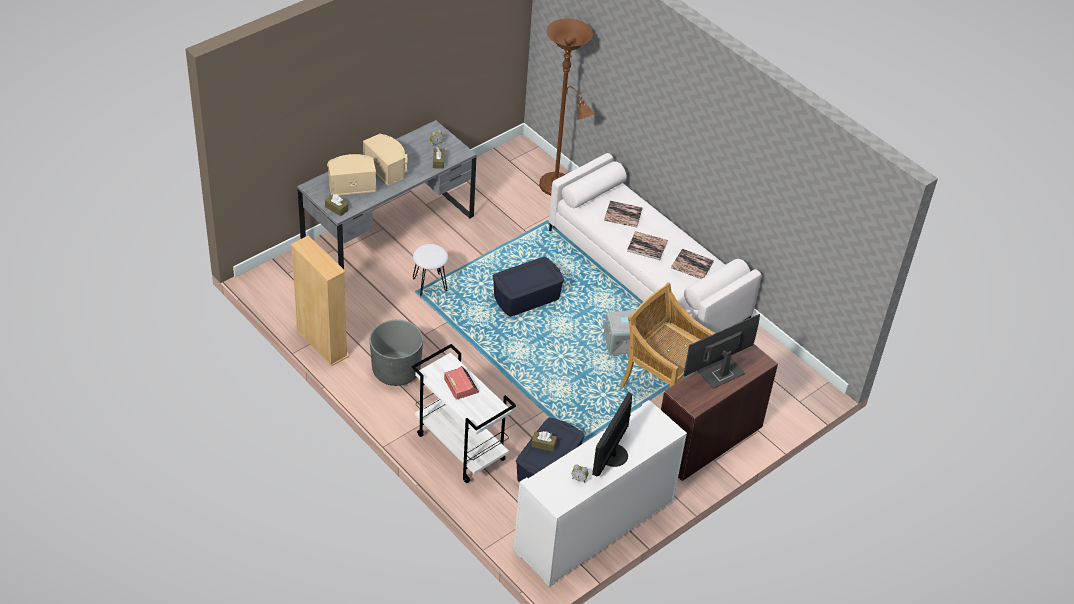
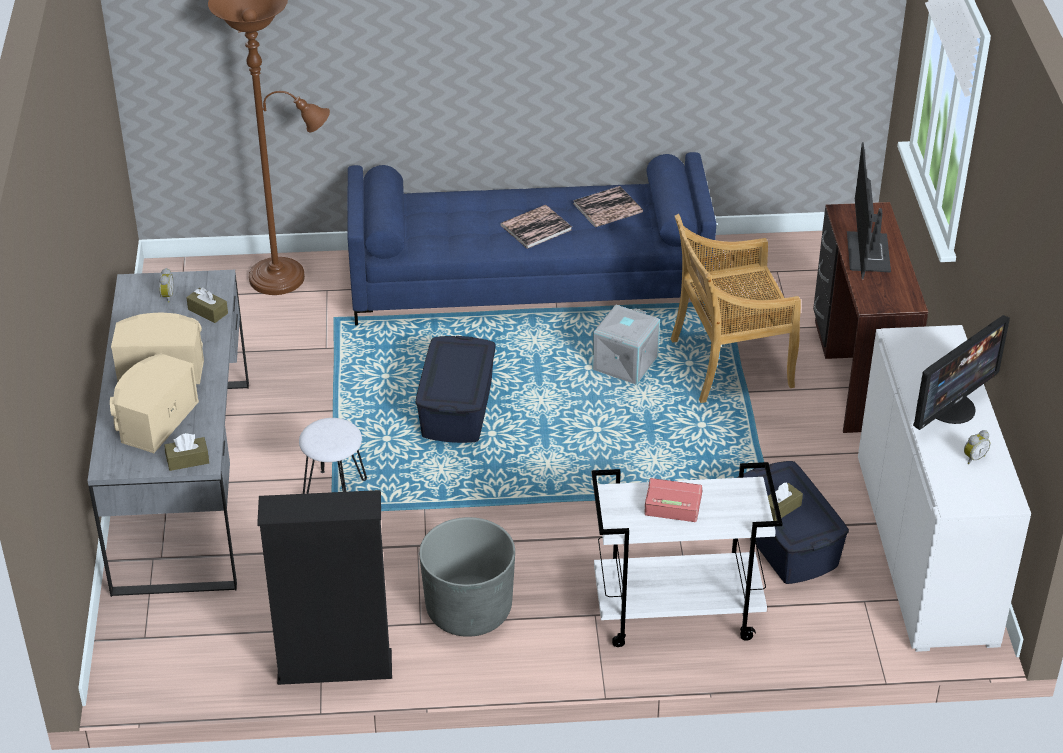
camera: 50 degrees left, 5 degrees down
beige bookcase [291,235,349,366] -> black bookcase [257,490,392,685]
white sofa [549,153,762,333] -> blue sofa [348,152,716,325]
monitor [592,392,632,476] -> monitor turned 105 degrees counterclockwise [913,315,1010,430]
book [604,201,643,227] -> none

